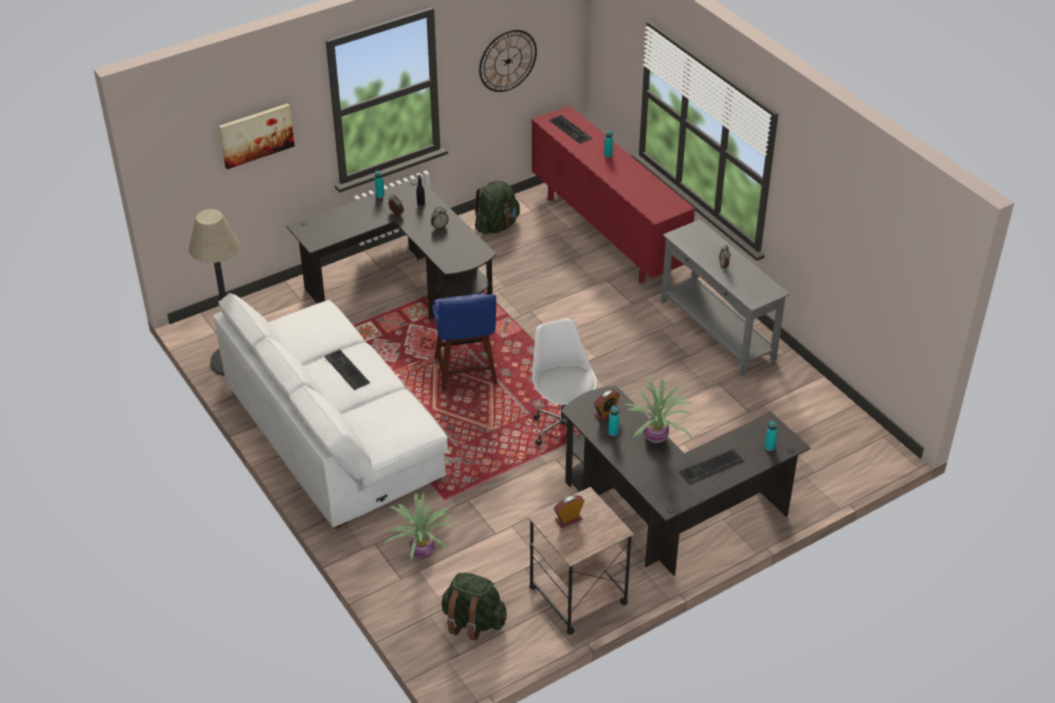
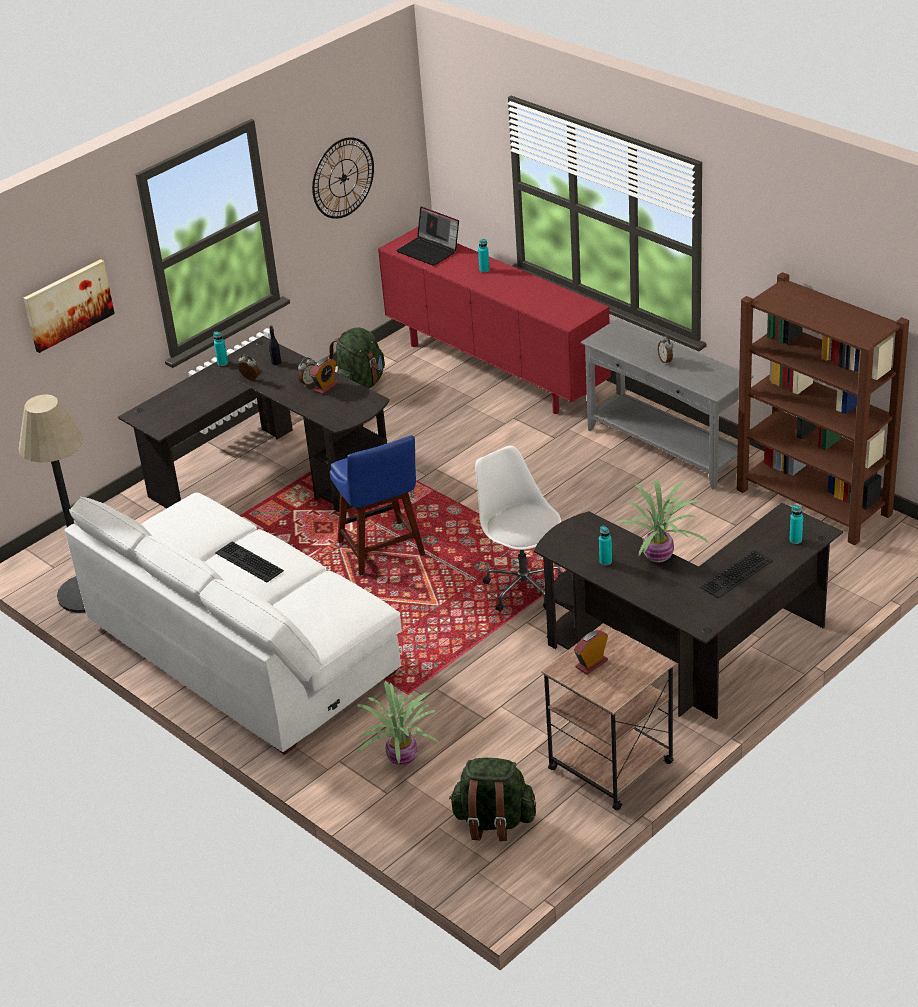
camera: 10 degrees left, 5 degrees down
keyboard [549,115,592,144] -> laptop [396,207,459,266]
alarm clock [594,390,620,422] -> alarm clock moved to [310,358,338,394]
none -> brown bookcase [737,272,909,545]

